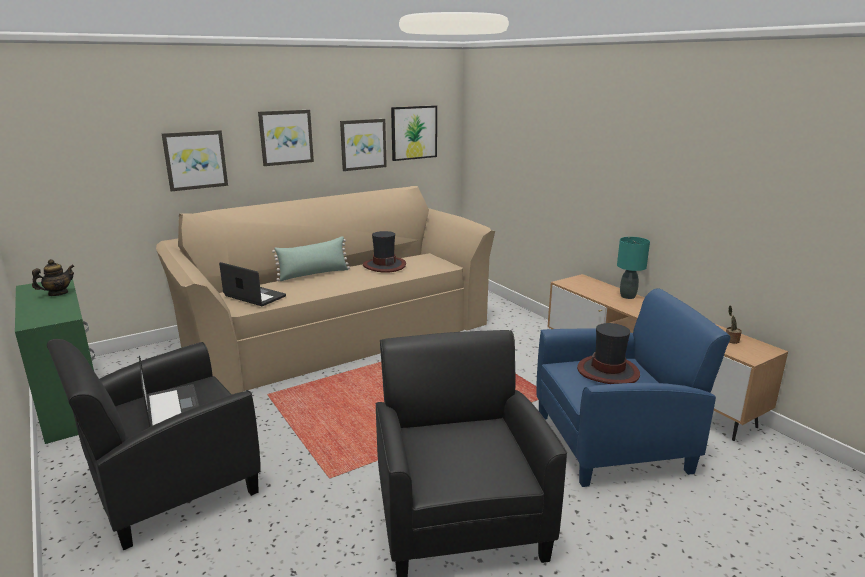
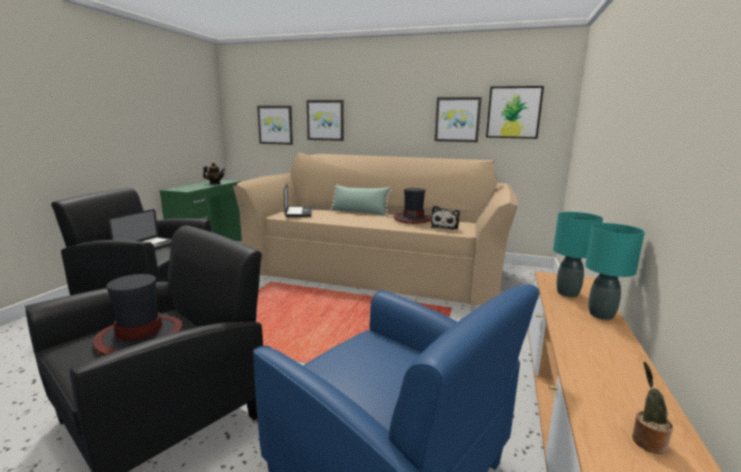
camera: 50 degrees right, 5 degrees down
picture [258,110,314,166] -> picture moved to [257,106,293,145]
hat [577,323,640,384] -> hat moved to [93,274,183,355]
none -> plush toy [431,206,460,230]
none -> turquoise table lamp [553,212,603,297]

